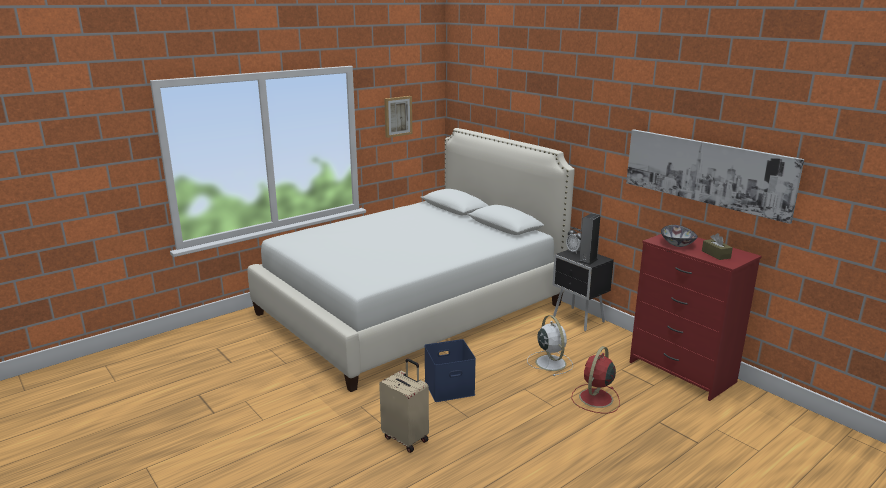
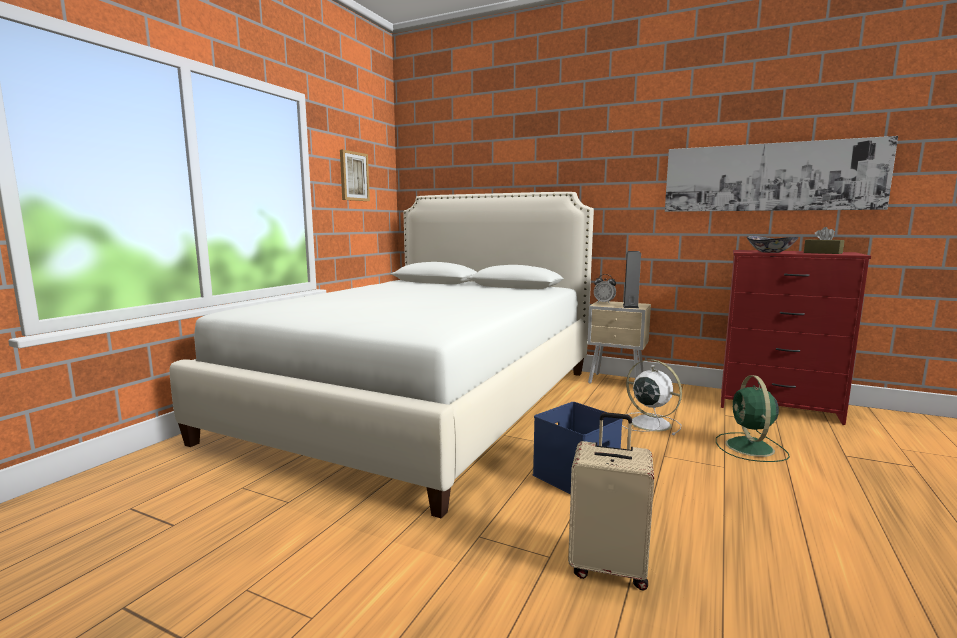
camera: 25 degrees left, 10 degrees down
black nightstand [553,250,614,331] -> beige nightstand [588,301,651,384]
red fan [571,346,620,413] -> green fan [716,375,790,462]

